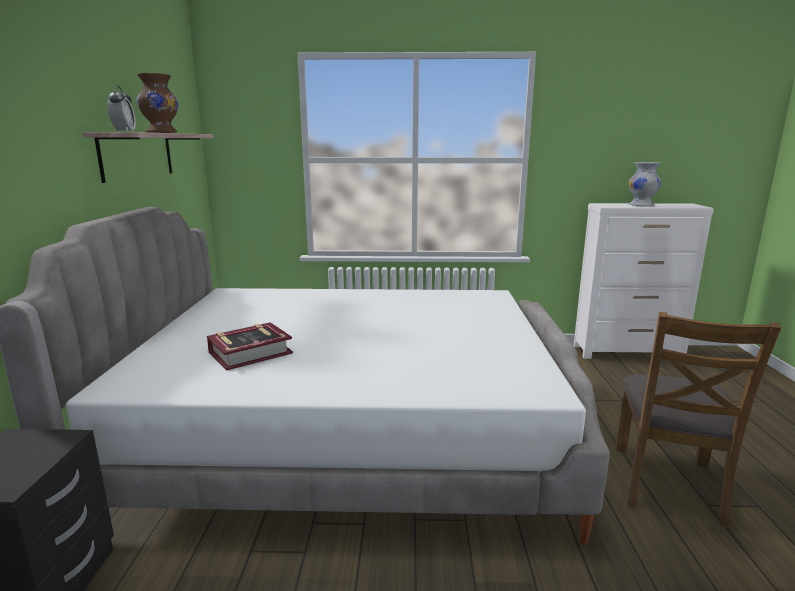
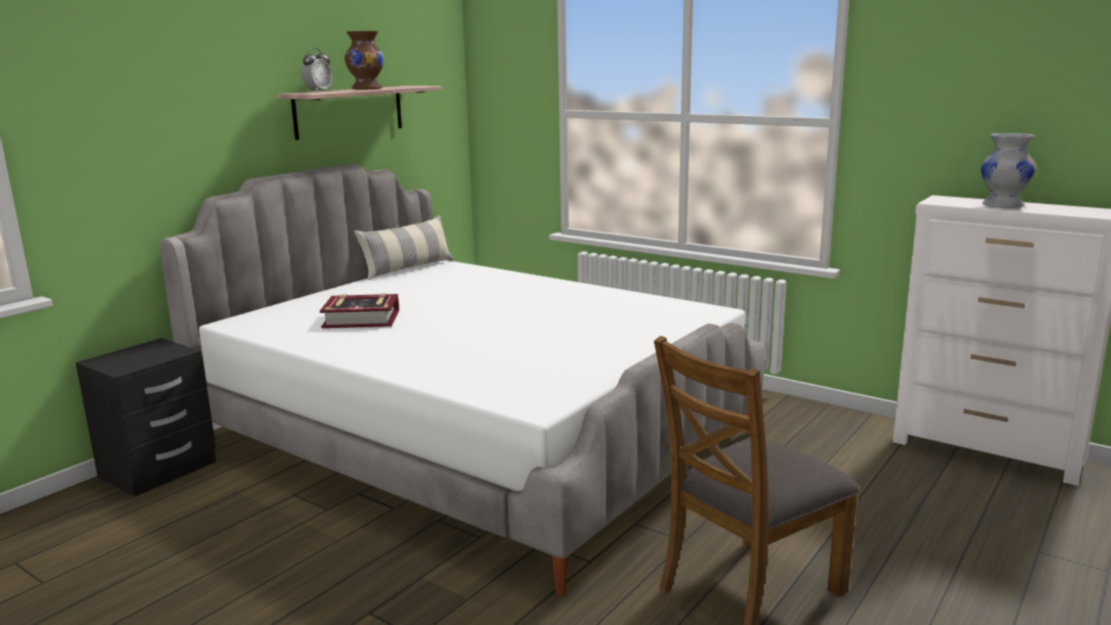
camera: 35 degrees right, 0 degrees up
none -> pillow [354,215,453,280]

